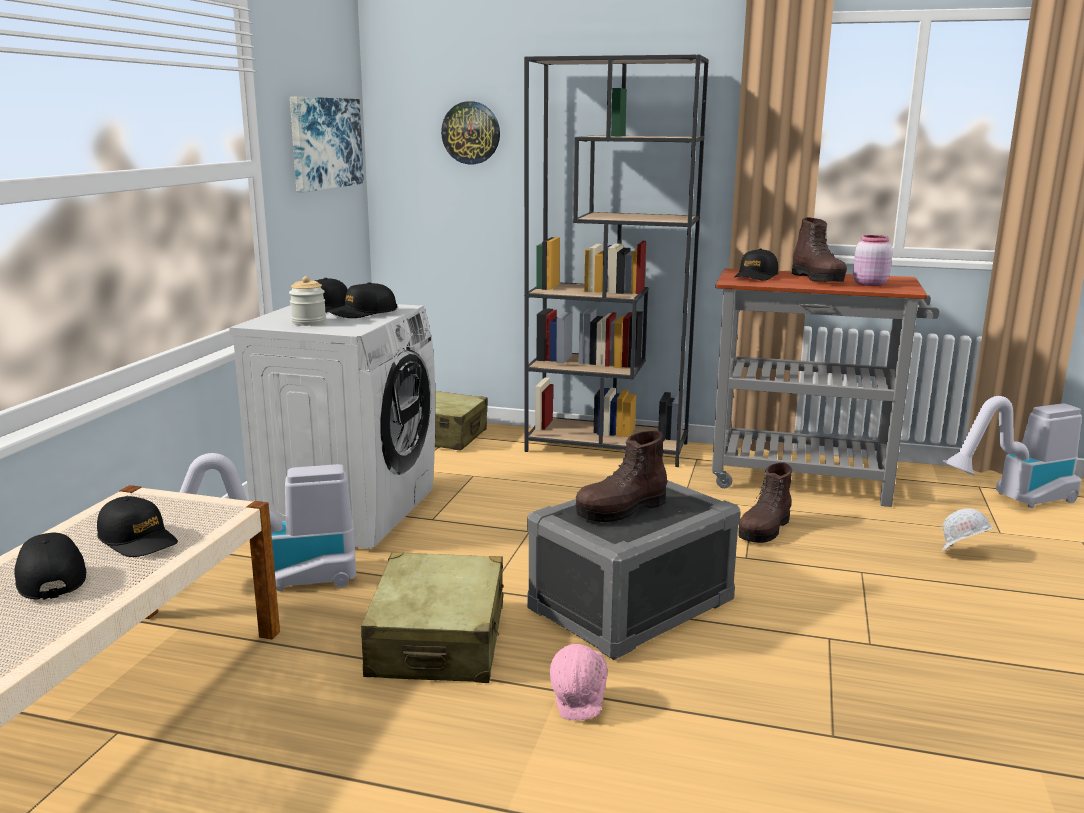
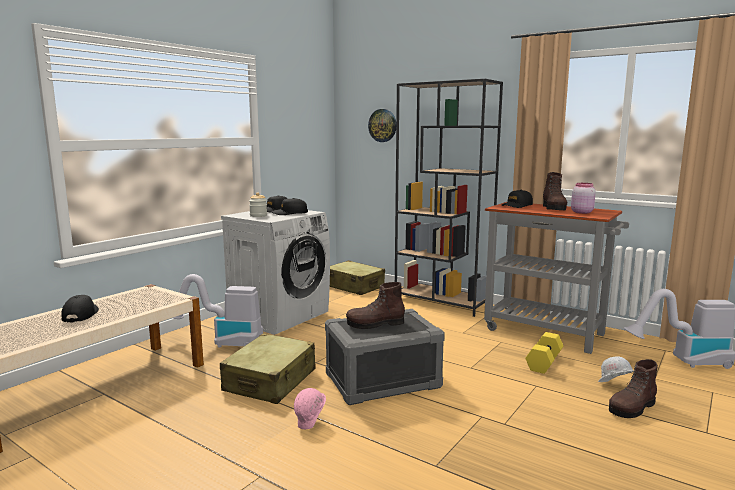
camera: 20 degrees right, 5 degrees down
black cap [97,496,178,557] -> none
picture [290,97,364,192] -> none
brown boot [738,462,792,543] -> brown boot moved to [609,359,658,418]
none -> yellow dumbbell [525,332,563,374]

